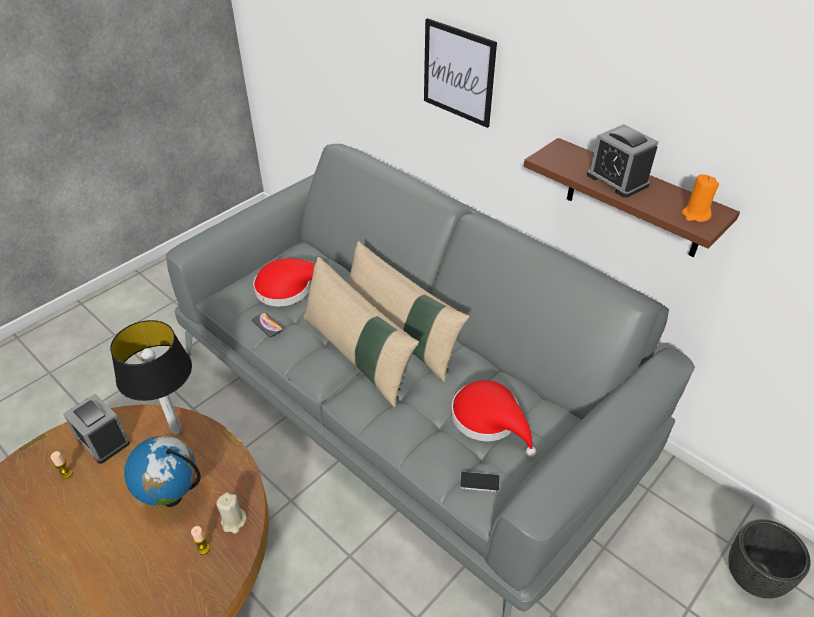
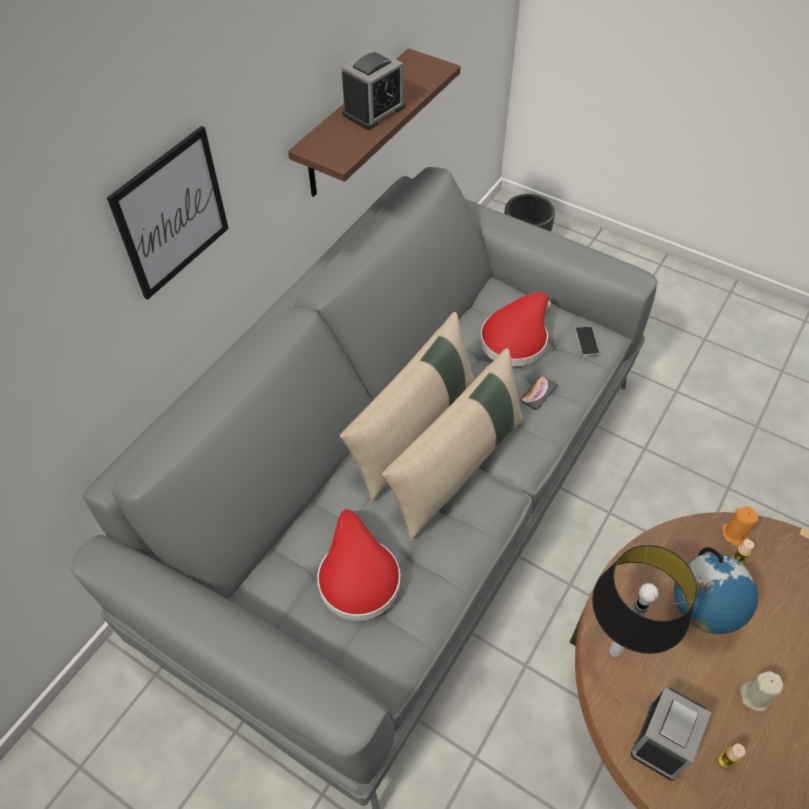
camera: 100 degrees left, 10 degrees up
beige candle [216,492,246,534] -> beige candle moved to [740,671,783,711]
phone [252,312,283,337] -> phone moved to [521,376,557,410]
orange candle [681,174,719,222] -> orange candle moved to [722,506,759,547]

